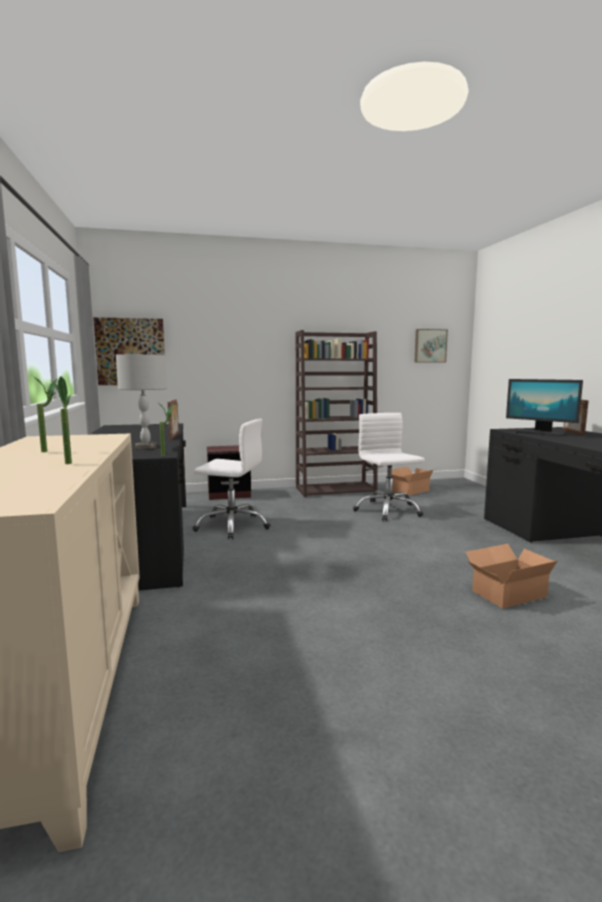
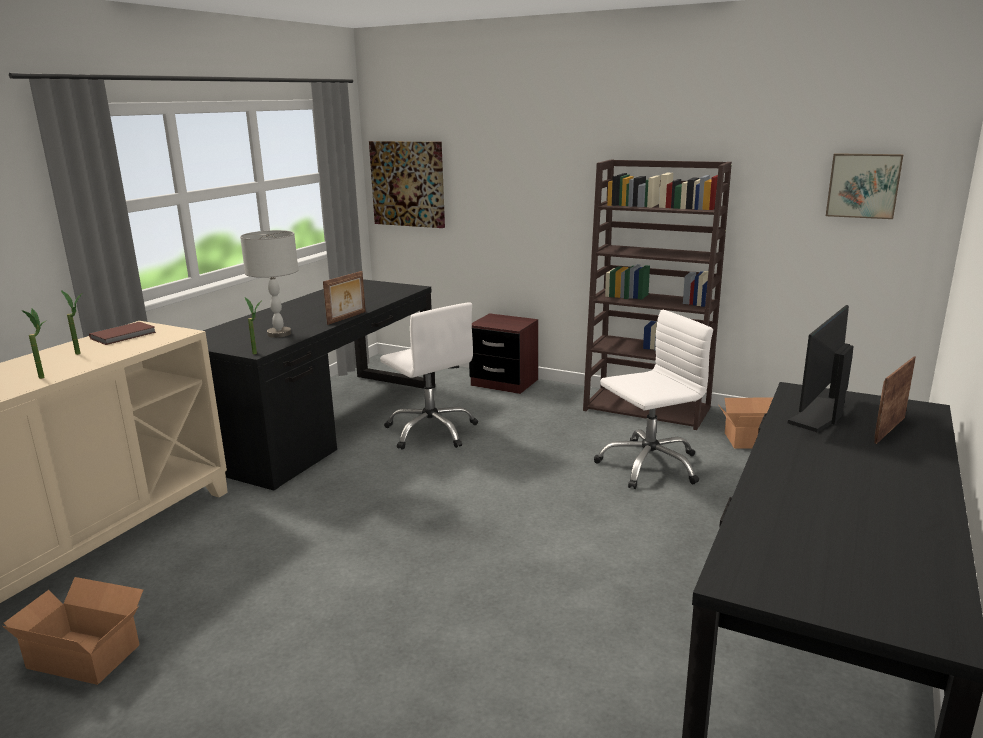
camera: 40 degrees right, 10 degrees up
white office chair [353,413,425,521] -> white office chair turned 45 degrees clockwise [594,310,713,489]
cardboard box [465,544,557,609] -> cardboard box moved to [2,577,143,685]
monitor [506,379,583,437] -> monitor turned 45 degrees clockwise [788,305,853,432]
none -> brown book [89,322,156,345]

